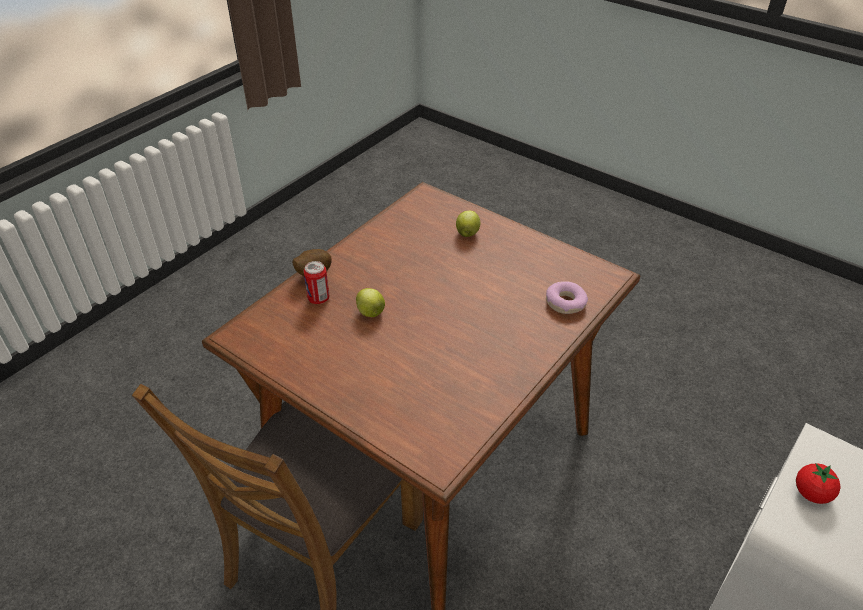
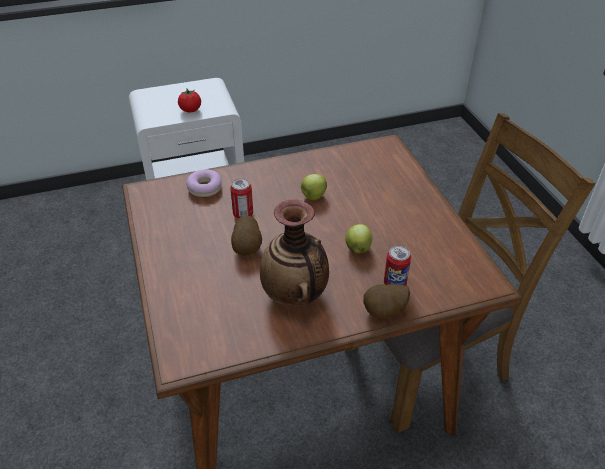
camera: 145 degrees left, 0 degrees up
apple [456,211,481,237] -> apple moved to [301,174,327,200]
none -> can [230,178,253,219]
none -> potato [231,215,262,255]
none -> vase [260,199,329,306]

